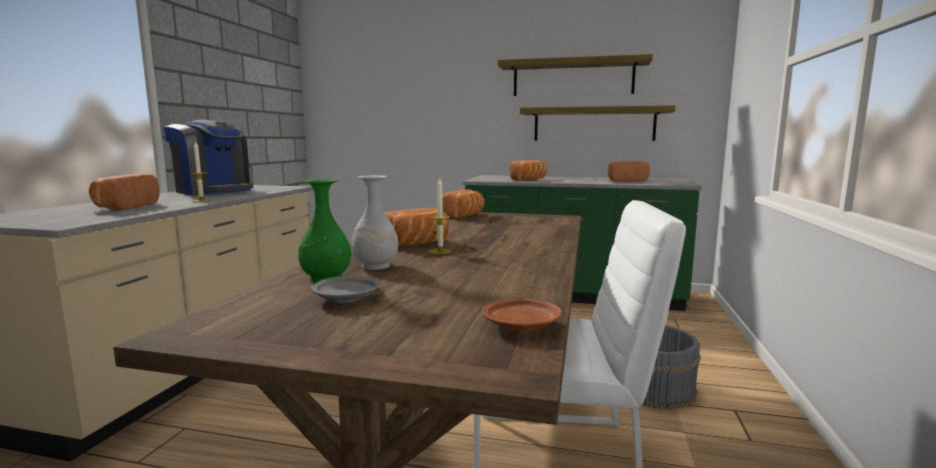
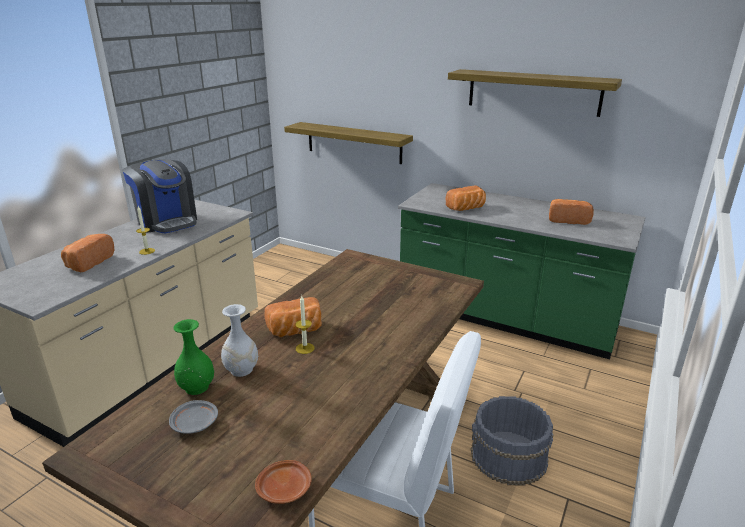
camera: 15 degrees right, 15 degrees up
bread [442,189,484,218] -> none
shelf [520,105,675,141] -> shelf moved to [284,122,413,164]

